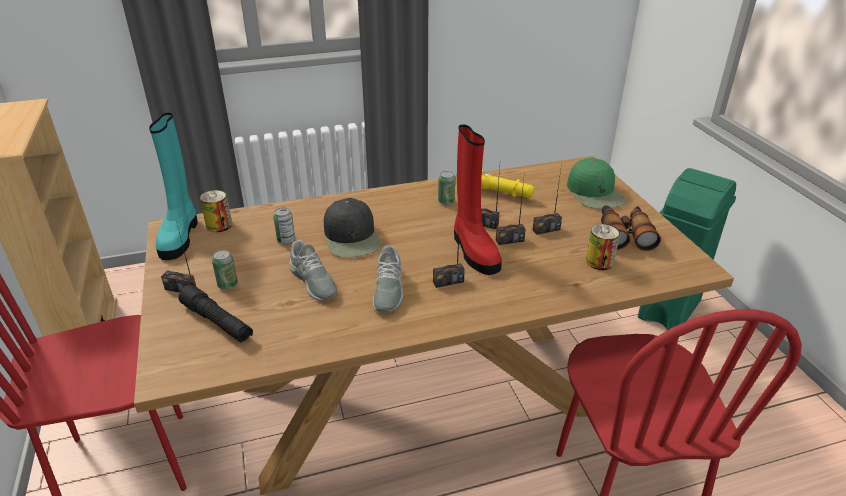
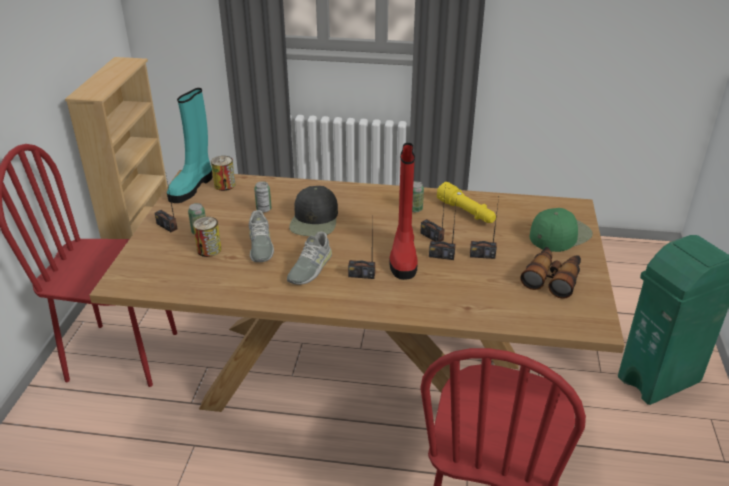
camera: 25 degrees right, 0 degrees up
black flashlight [178,285,253,343] -> none
green cap [567,158,626,209] -> green cap turned 135 degrees counterclockwise [530,208,593,252]
can [586,224,620,270] -> can moved to [193,217,221,257]

